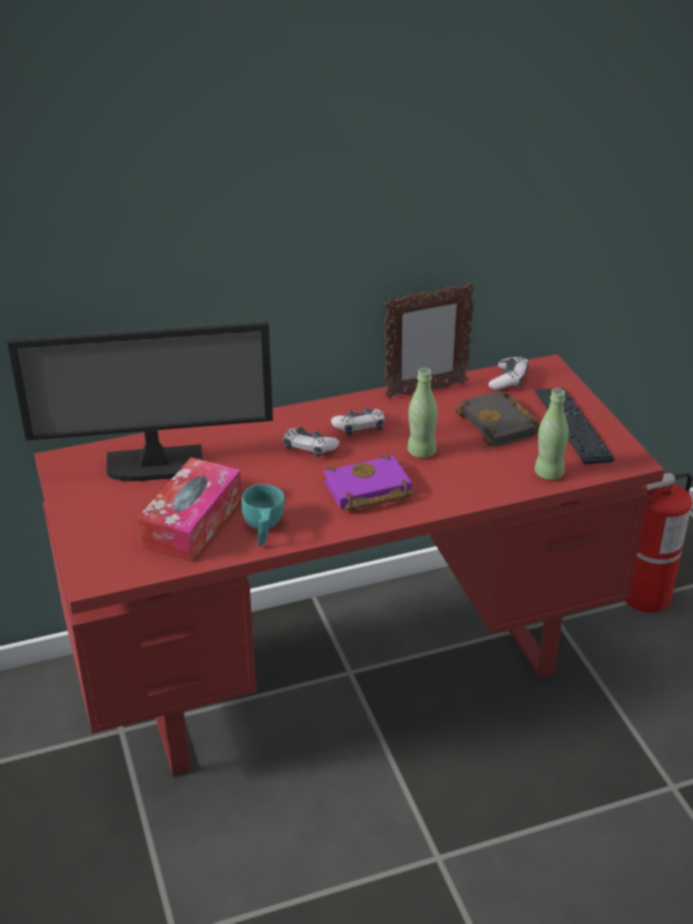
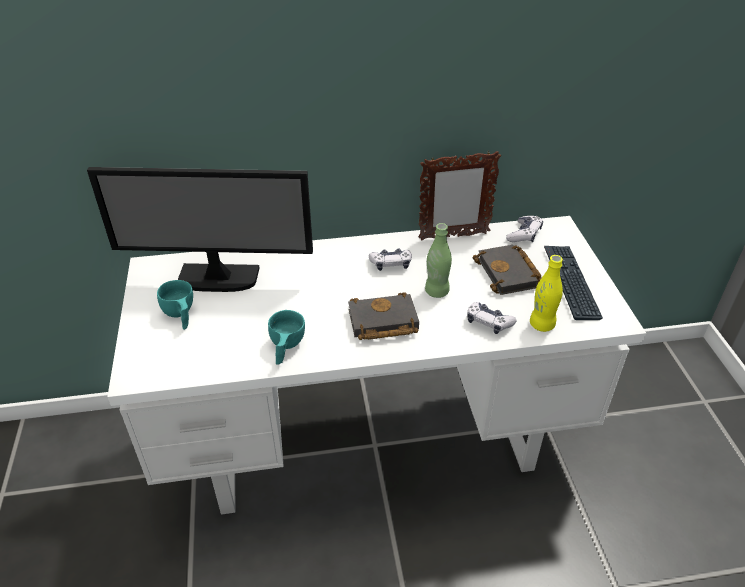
camera: 10 degrees right, 5 degrees up
red desk [34,354,664,777] -> white desk [107,216,646,515]
tissue box [137,457,242,562] -> none
game controller [284,427,340,458] -> game controller moved to [467,302,516,334]
purple book [324,455,412,511] -> black book [348,292,419,340]
green bottle [535,388,569,480] -> yellow bottle [530,255,563,332]
fire extinguisher [624,472,692,613] -> none
none -> turquoise cup [157,280,193,330]

